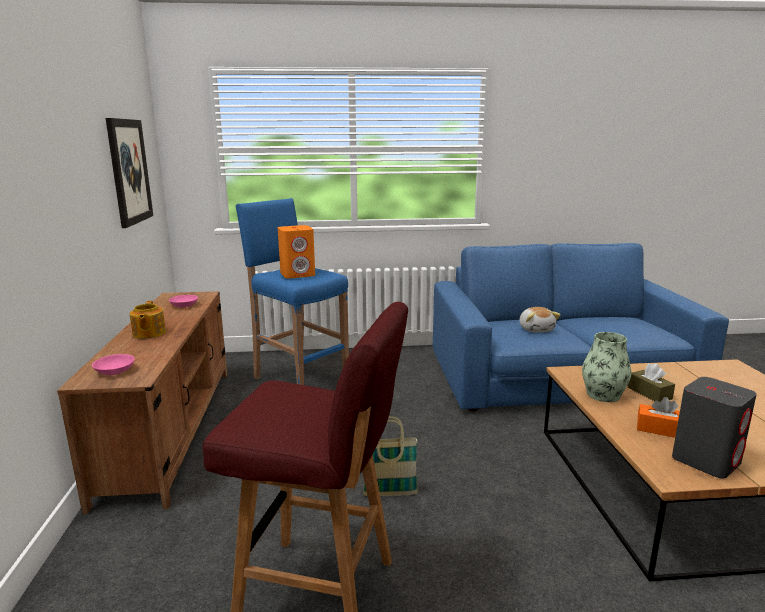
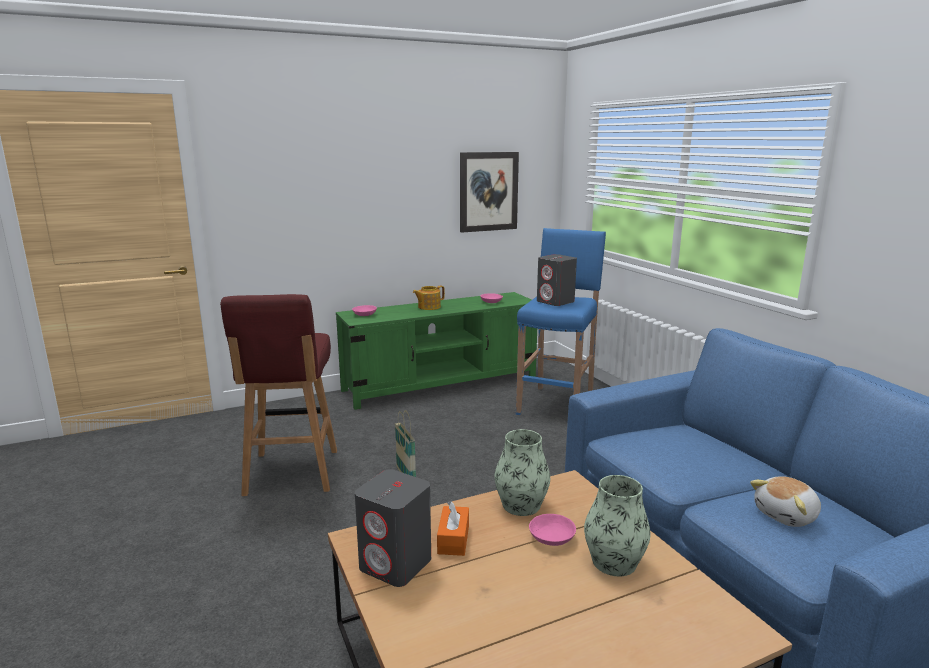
camera: 70 degrees right, 0 degrees up
brown tv stand [57,291,227,514] -> green tv stand [336,292,537,410]
orange speaker [278,225,315,278] -> grey speaker [537,254,577,306]
plush toy [519,307,561,333] -> plush toy moved to [750,476,821,527]
brown tissue box [628,363,675,402] -> pink bowl [529,514,576,546]
none -> vase [584,475,651,577]

